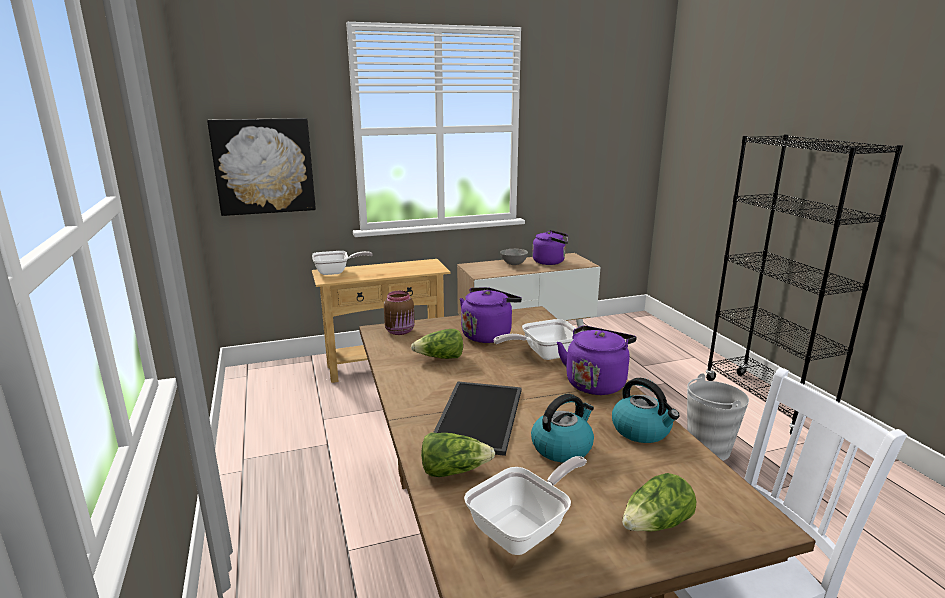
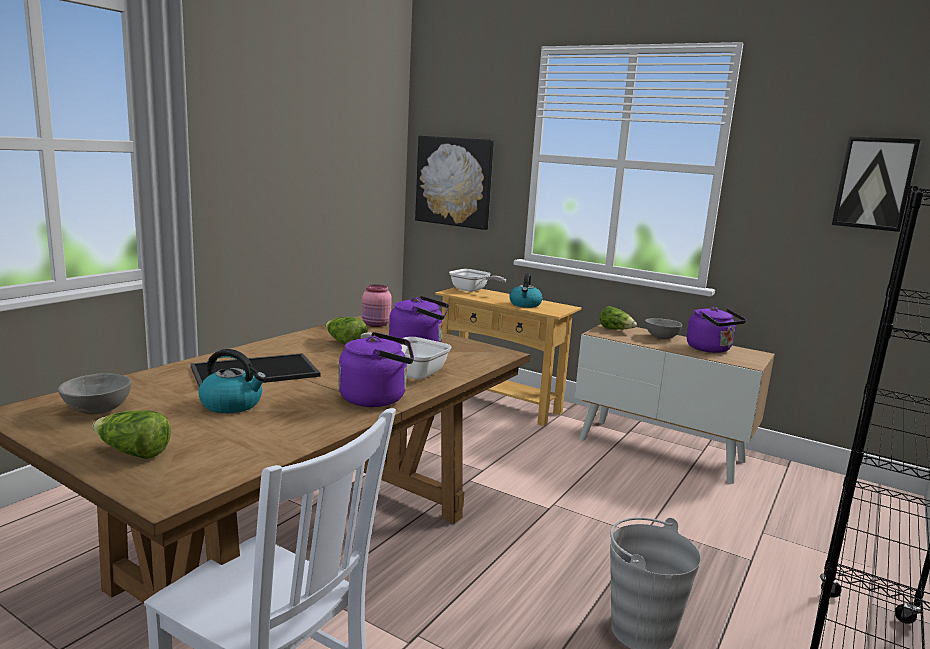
camera: 50 degrees right, 5 degrees down
brown jar [384,291,415,335] -> pink jar [362,284,392,327]
lettuce [421,432,495,477] -> lettuce moved to [600,306,637,330]
frying pan [464,456,587,555] -> grey bowl [58,373,132,414]
kettle [612,378,680,443] -> kettle moved to [509,273,543,308]
none -> picture [832,136,920,232]

